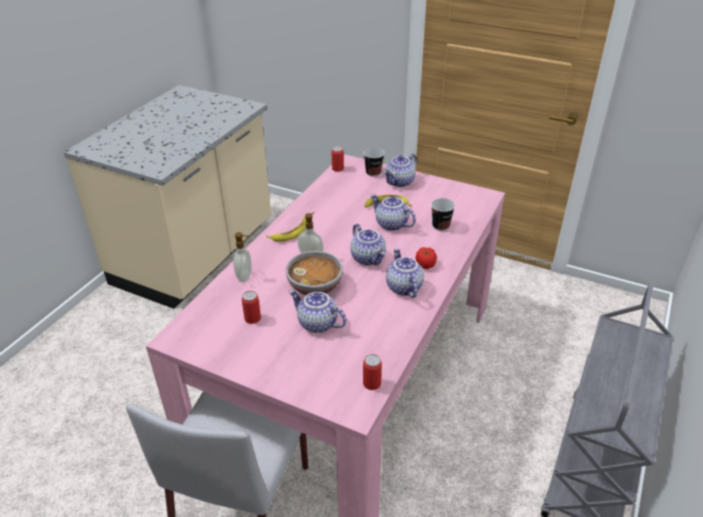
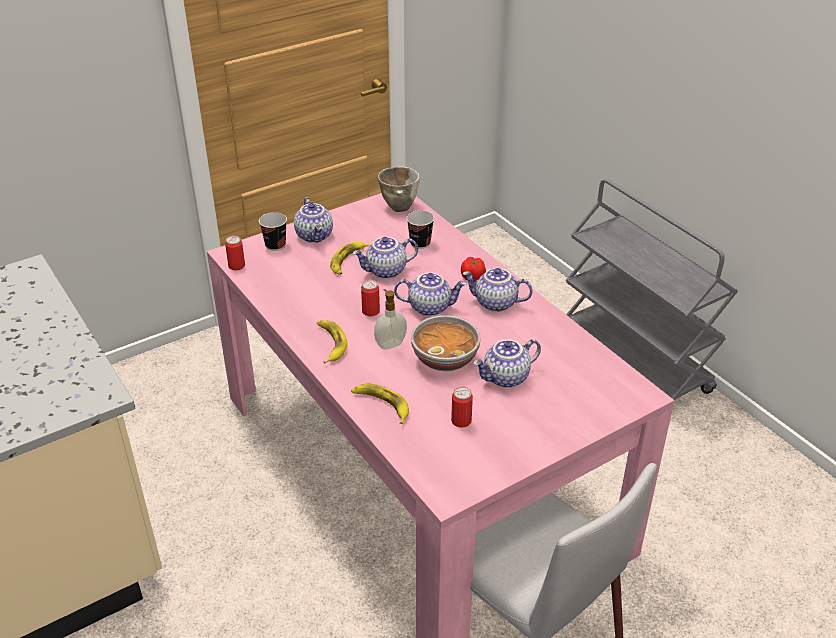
camera: 60 degrees left, 0 degrees up
soap dispenser [233,232,252,282] -> banana [351,383,409,424]
can [363,354,382,390] -> can moved to [361,280,380,317]
none -> bowl [378,166,420,212]

